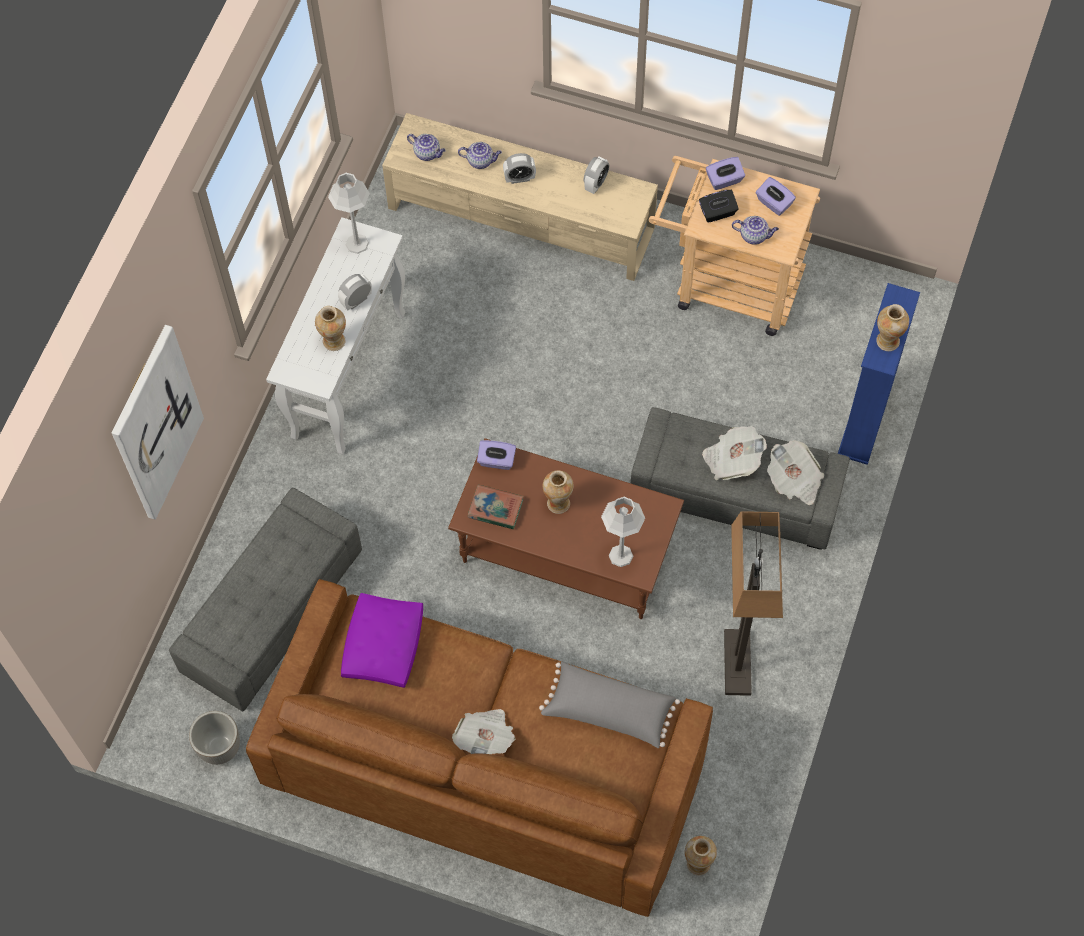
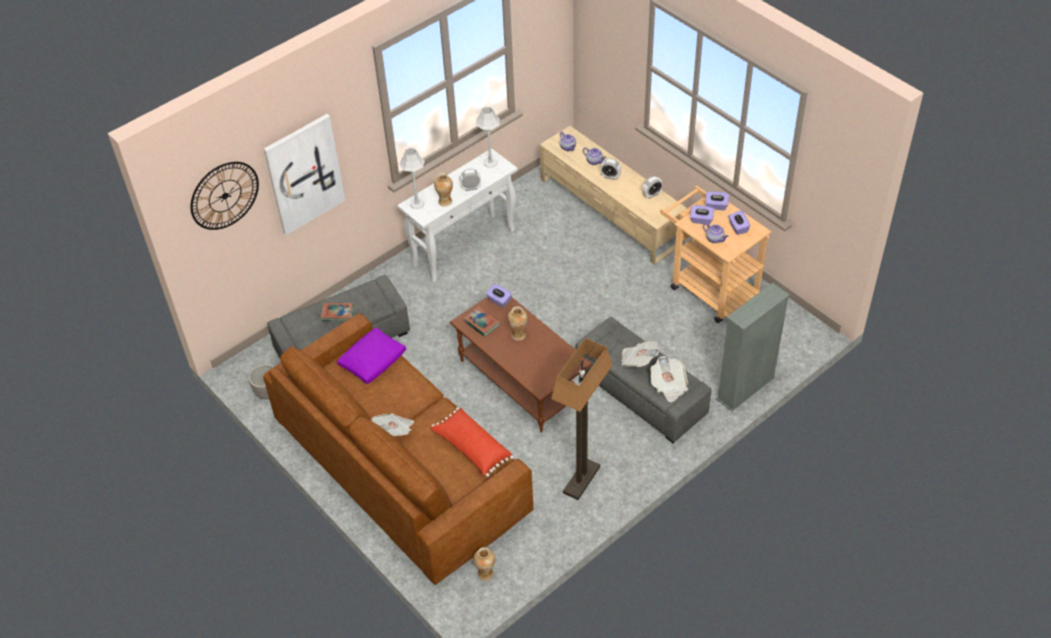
camera: 30 degrees right, 15 degrees down
grey pillow [539,662,680,748] -> red pillow [430,407,514,477]
grey table lamp [601,497,645,567] -> grey table lamp moved to [399,147,425,209]
black tissue box [699,190,739,223] -> purple tissue box [690,205,714,225]
blue bookcase [838,283,920,465] -> grey bookcase [716,283,789,411]
vase [876,304,909,351] -> none
none -> wall clock [190,162,259,230]
none -> book [321,303,354,321]

